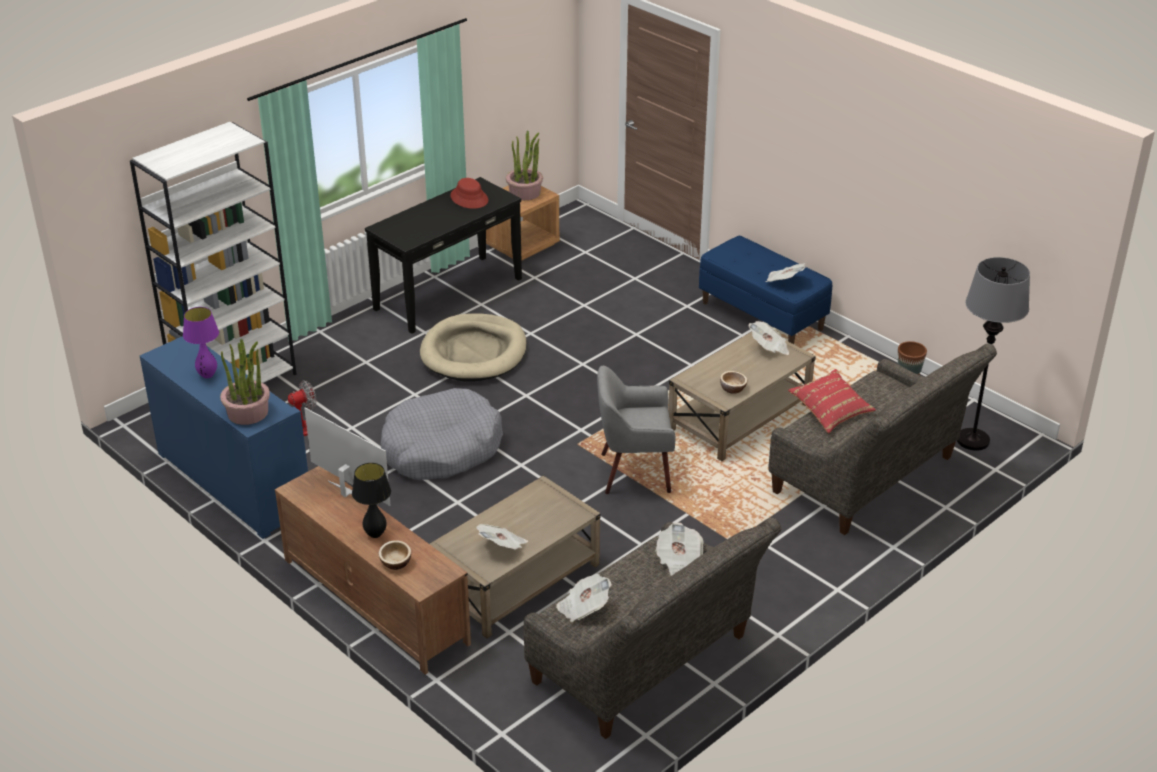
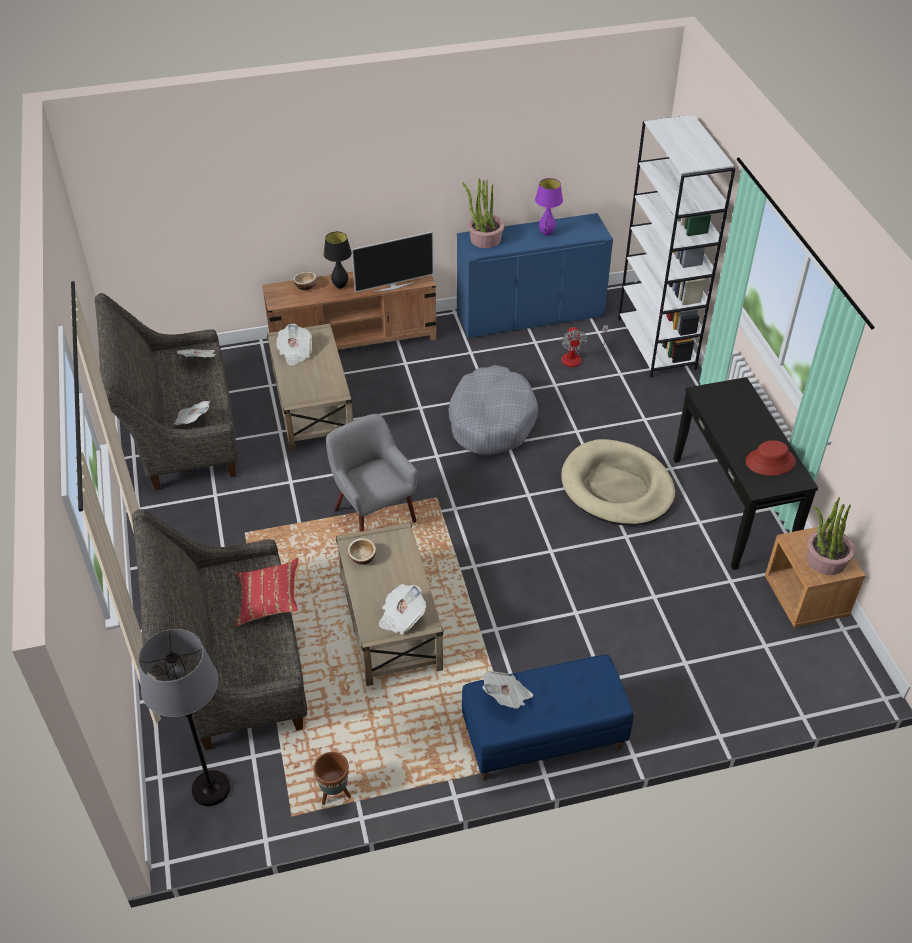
camera: 120 degrees right, 10 degrees up
grey armchair [597,366,676,494] -> grey armchair turned 60 degrees counterclockwise [326,414,418,532]

